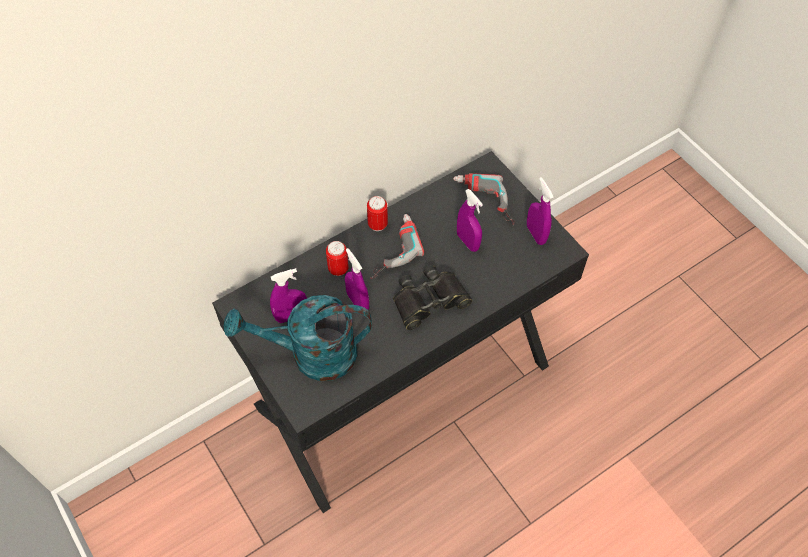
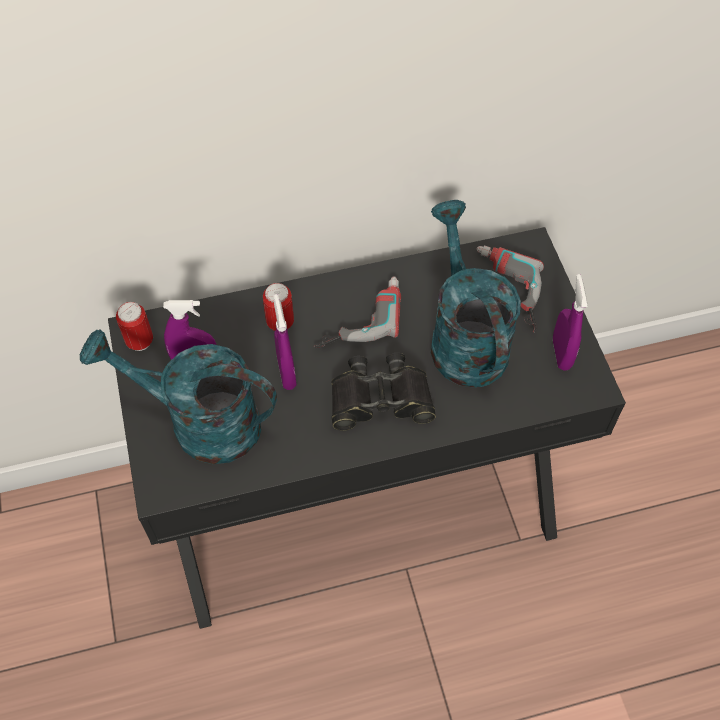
camera: 20 degrees right, 0 degrees up
can [367,196,388,231] -> can moved to [116,302,153,351]
purple spray bottle [457,189,483,252] -> turquoise watering can [431,200,521,388]

